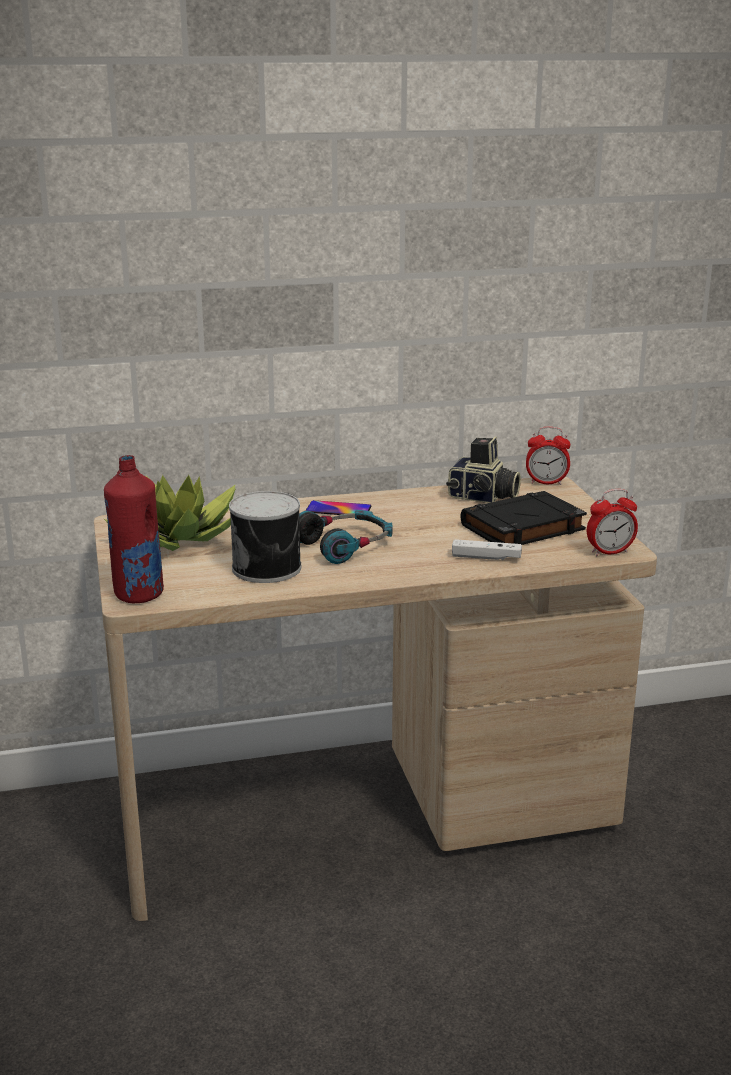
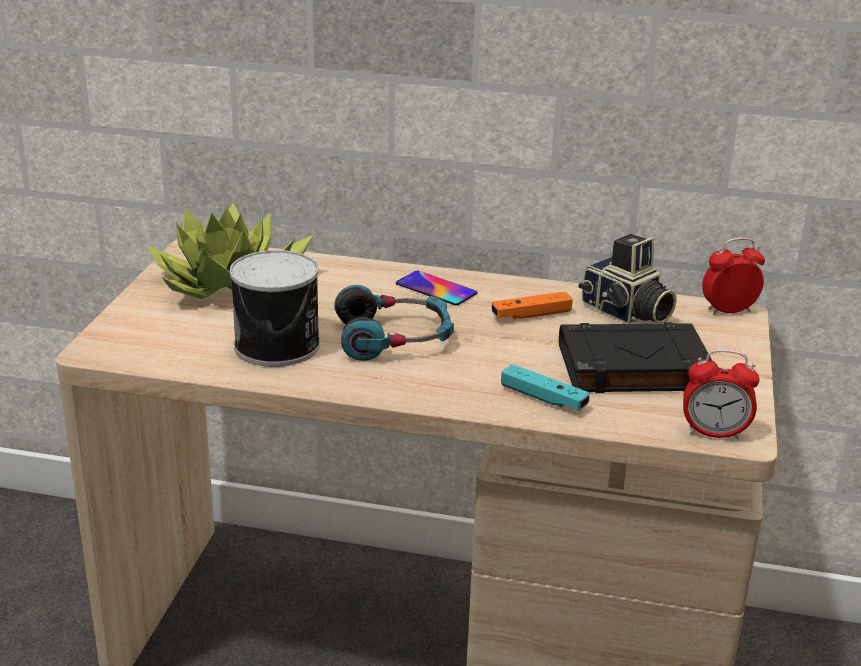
camera: 25 degrees right, 5 degrees up
red bottle [104,455,164,603] -> none
white game controller [452,539,522,560] -> turquoise game controller [501,364,590,411]
alarm clock [526,426,571,485] -> alarm clock turned 135 degrees clockwise [702,238,765,315]
none -> orange game controller [491,291,573,320]

